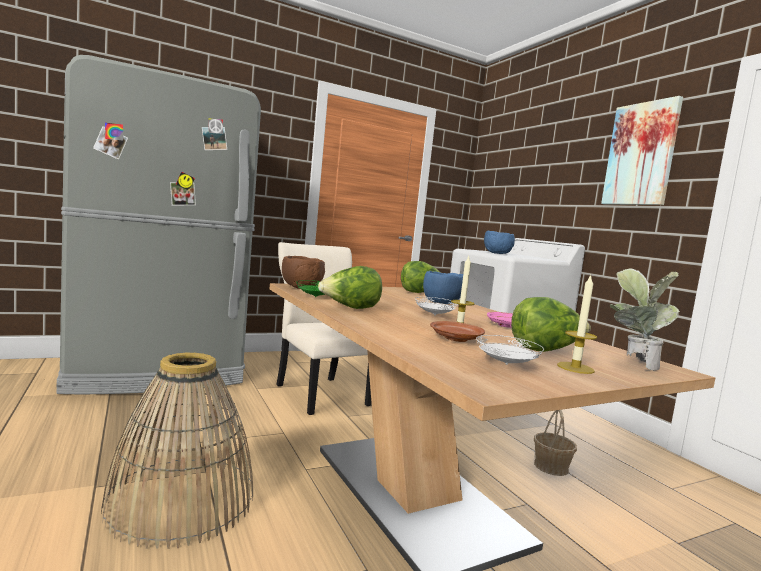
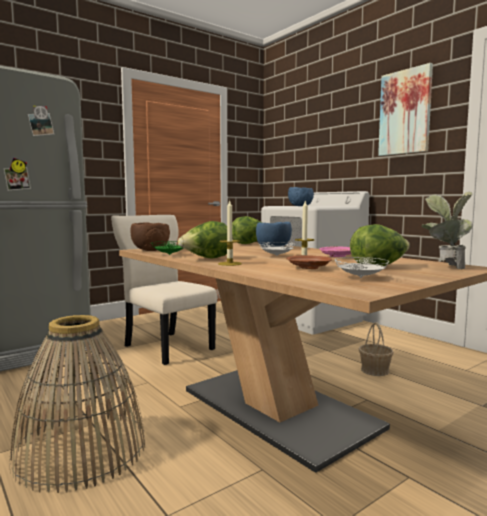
camera: 10 degrees left, 0 degrees up
candle [557,275,597,374] -> candle moved to [218,201,242,266]

